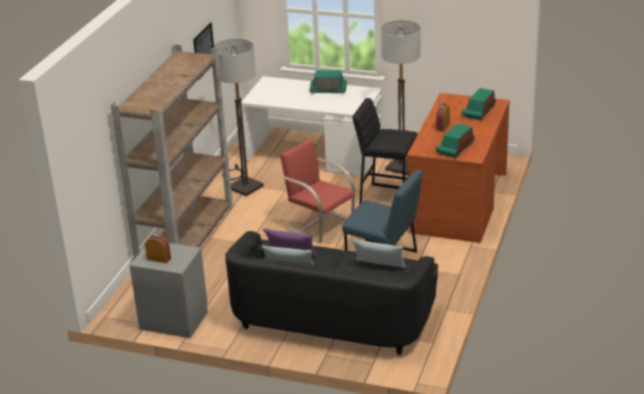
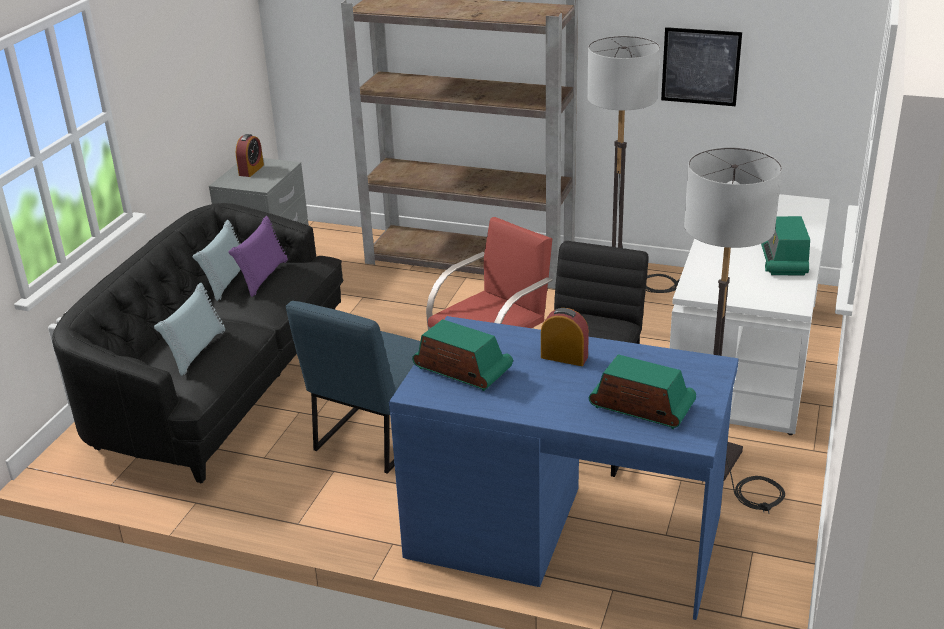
camera: 90 degrees right, 0 degrees up
brown desk [407,93,510,243] -> blue desk [389,316,739,620]

